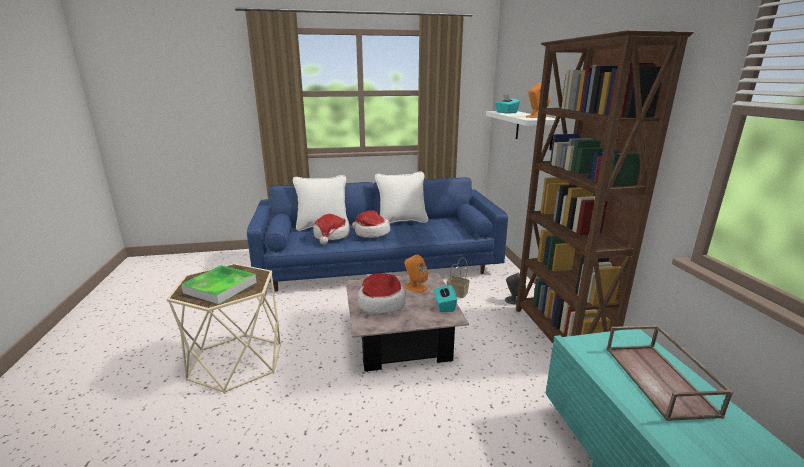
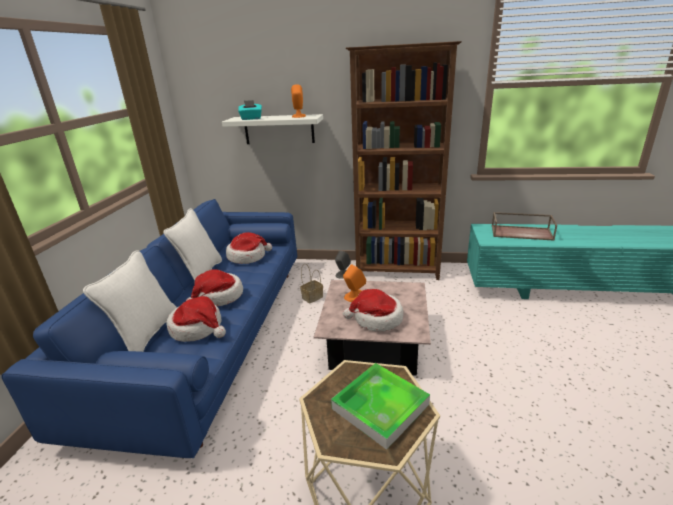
camera: 70 degrees left, 5 degrees up
turquoise tissue box [434,284,457,312] -> none
none -> hat [226,232,272,264]

